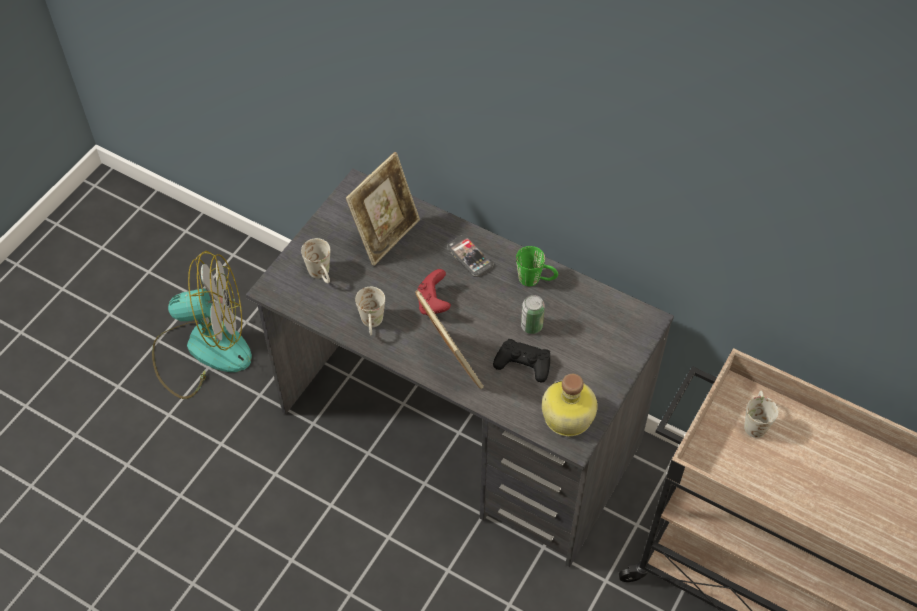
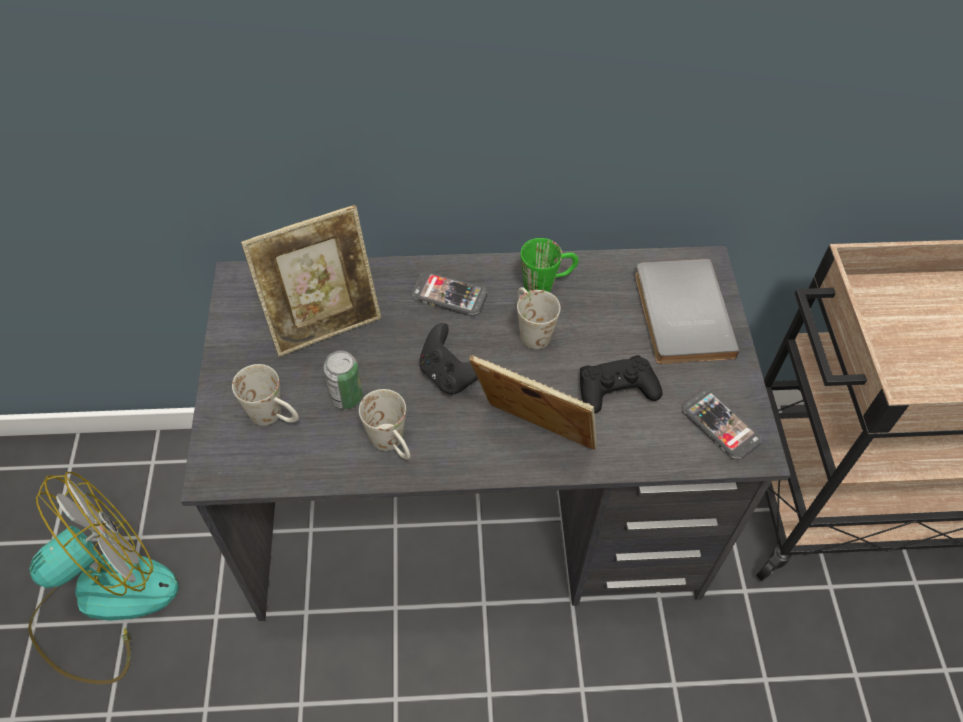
camera: 35 degrees left, 0 degrees up
picture frame [346,152,420,266] -> picture frame turned 60 degrees clockwise [241,205,381,357]
red game controller [417,269,451,316] -> black game controller [419,323,478,395]
can [521,295,545,334] -> can moved to [323,351,363,409]
bottle [542,374,598,436] -> phone [682,390,761,460]
white mug [744,391,779,438] -> white mug moved to [517,287,561,349]
none -> grey book [635,259,739,365]

